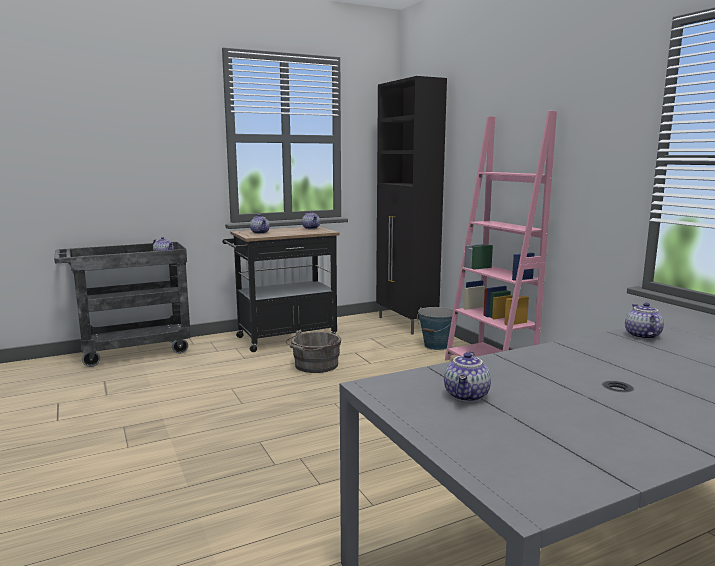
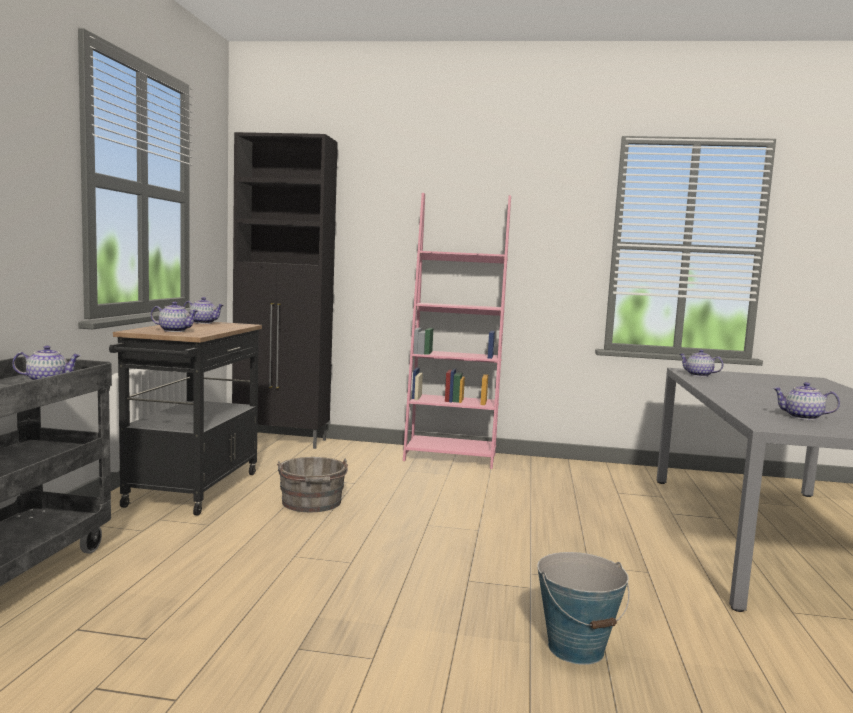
camera: 55 degrees left, 5 degrees down
bucket [417,307,453,350] -> bucket moved to [537,552,629,665]
teapot [444,351,491,402] -> teapot turned 150 degrees clockwise [772,382,840,420]

